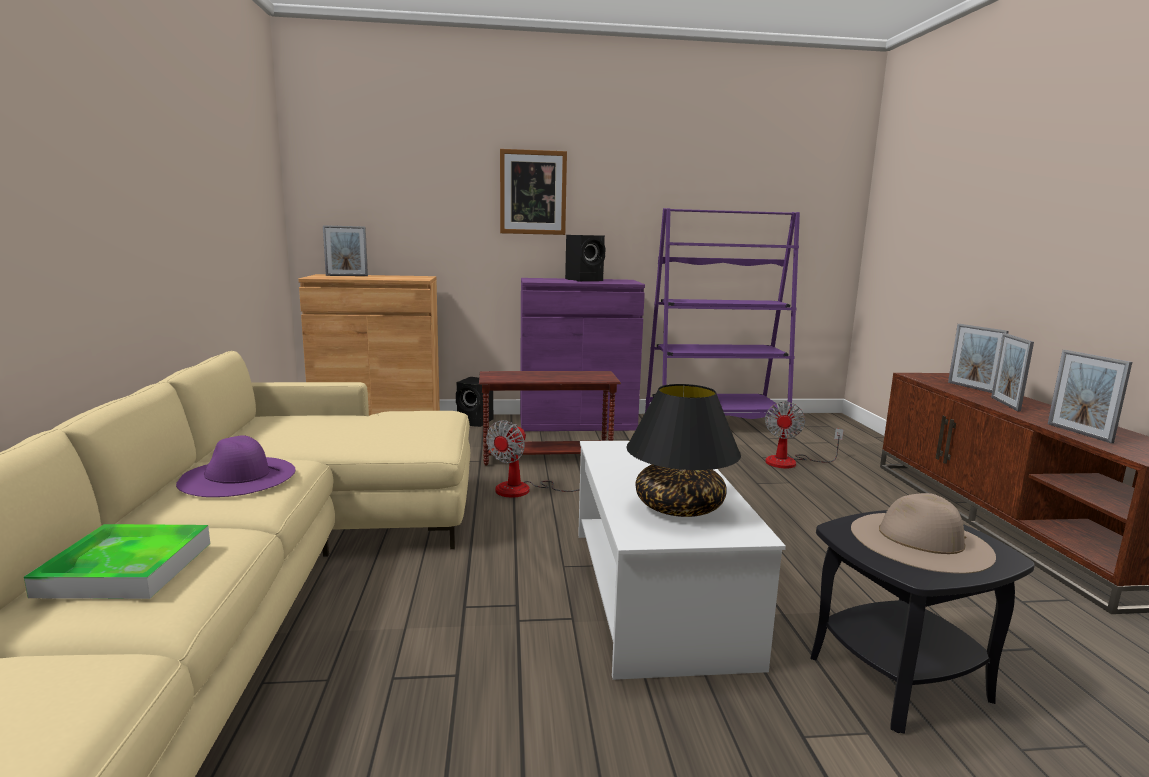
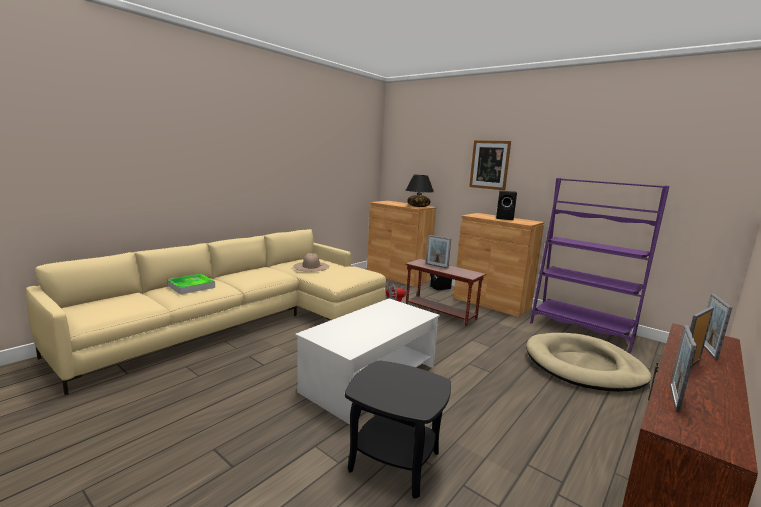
camera: 45 degrees right, 0 degrees up
purple hat [176,435,295,497] -> none
picture frame [323,225,368,276] -> picture frame moved to [426,235,451,269]
purple cabinet [520,278,645,431] -> brown cabinet [453,213,544,317]
black table lamp [626,384,741,517] -> black table lamp moved to [406,175,434,207]
fan [765,402,844,468] -> beige dog bed [526,333,651,392]
beige hat [851,493,996,574] -> beige hat moved to [293,253,329,272]

